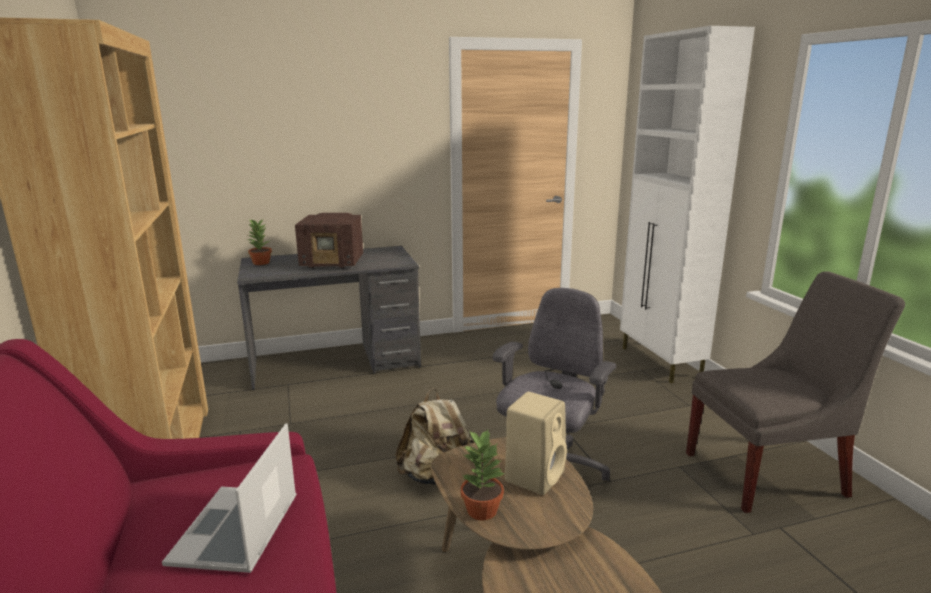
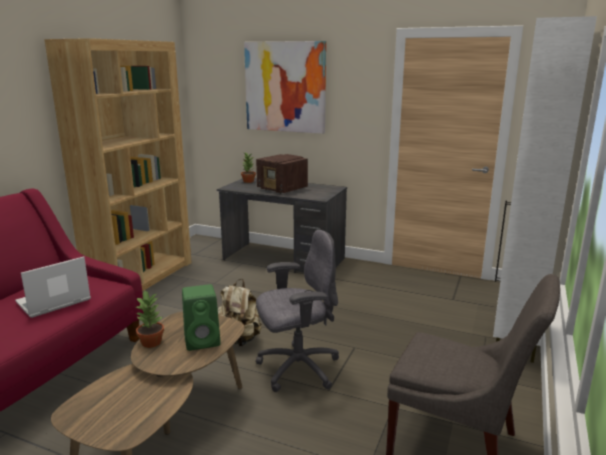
camera: 40 degrees right, 0 degrees up
beige speaker [505,392,567,495] -> green speaker [182,284,221,351]
none -> picture [244,41,326,134]

